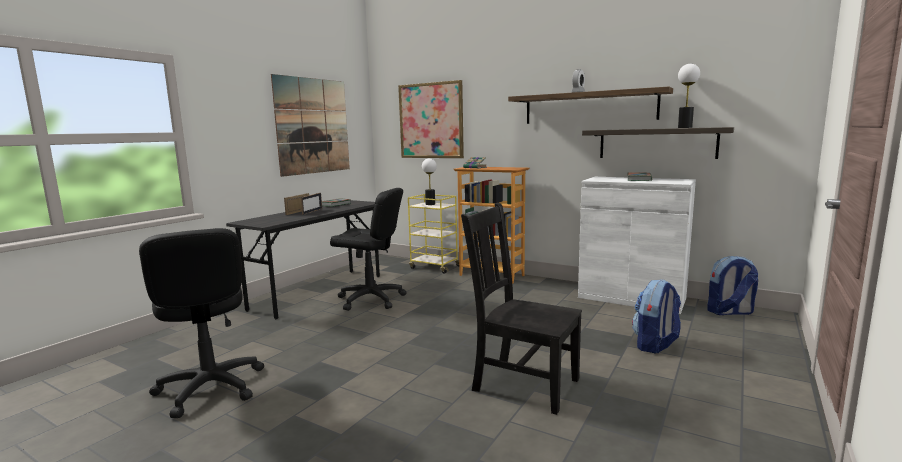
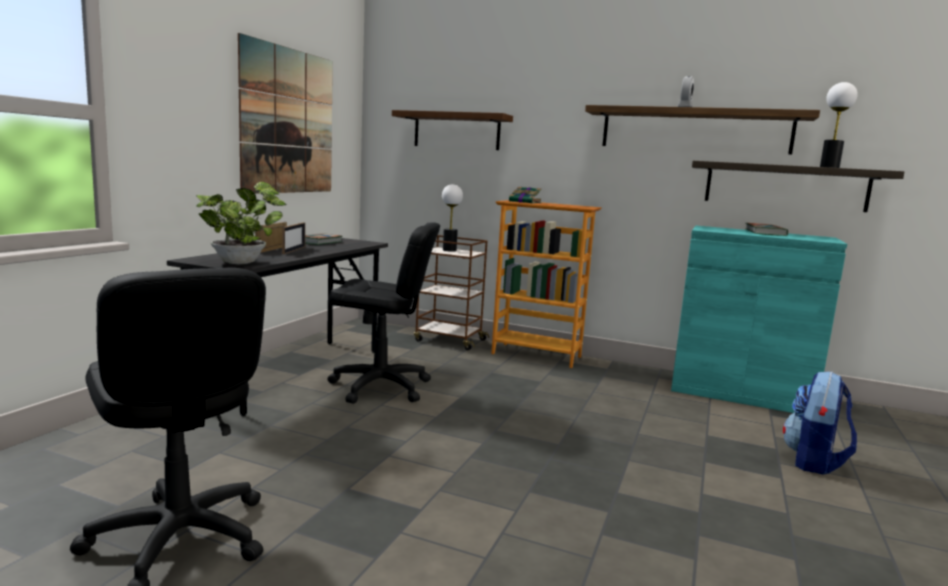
camera: 10 degrees left, 0 degrees up
picture [398,80,464,158] -> brown shelf [392,110,513,150]
yellow cart [408,194,459,274] -> brown cart [414,235,489,350]
black chair [461,203,582,415] -> none
white cabinet [578,177,696,314] -> turquoise cabinet [671,226,847,413]
backpack [707,256,758,315] -> none
none -> potted plant [196,182,286,264]

